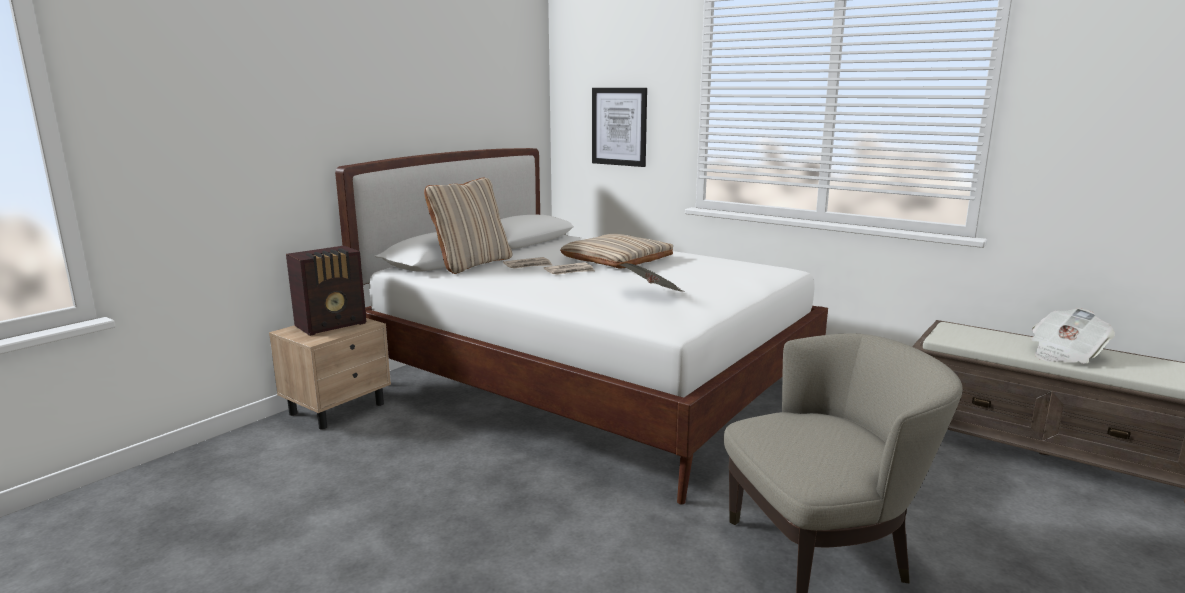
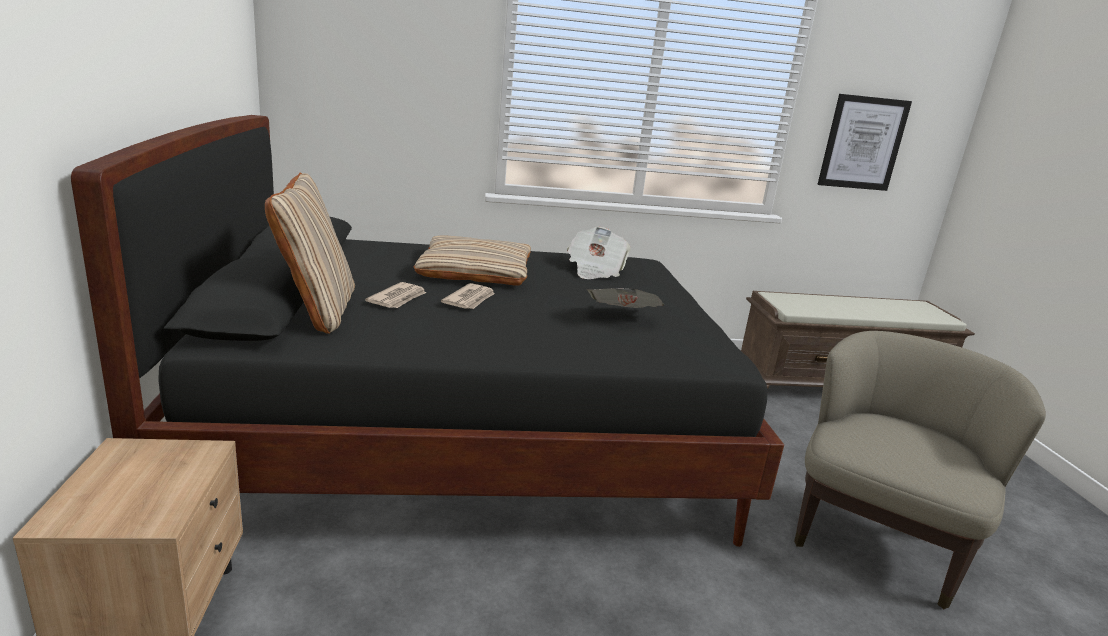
camera: 45 degrees left, 5 degrees up
radio [286,246,366,336] -> none
white bed [335,148,828,505] -> black bed [71,115,784,547]
picture [592,88,647,167] -> picture moved to [818,94,912,191]
newspaper [1031,308,1115,364] -> newspaper moved to [567,227,631,279]

